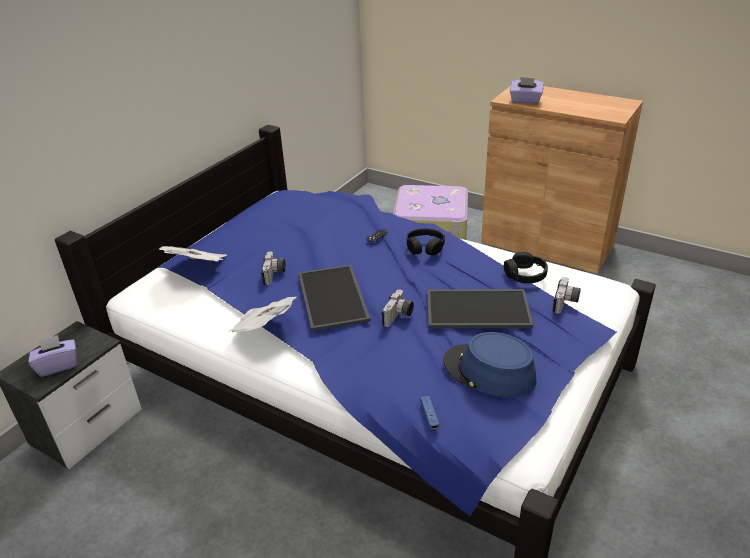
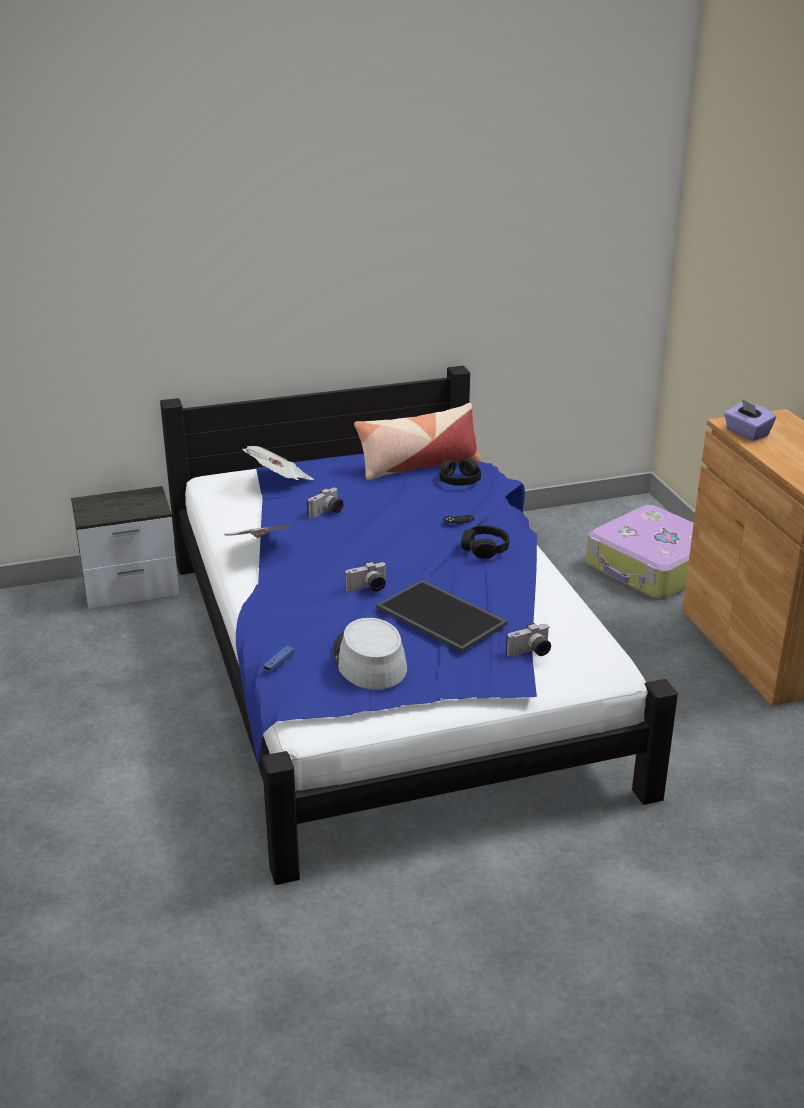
camera: 40 degrees right, 5 degrees down
purple tissue box [29,335,77,377] -> none
tray [298,265,370,331] -> none
blue hat [443,332,536,397] -> grey hat [333,618,407,690]
black headphones [504,252,548,283] -> black headphones moved to [440,459,481,486]
none -> pillow [354,403,482,480]

